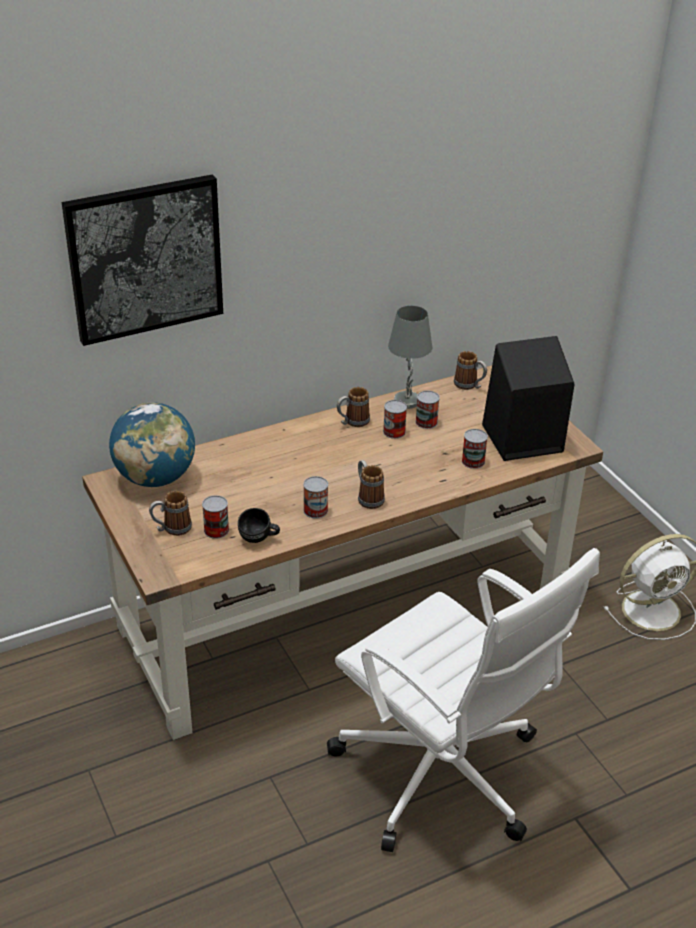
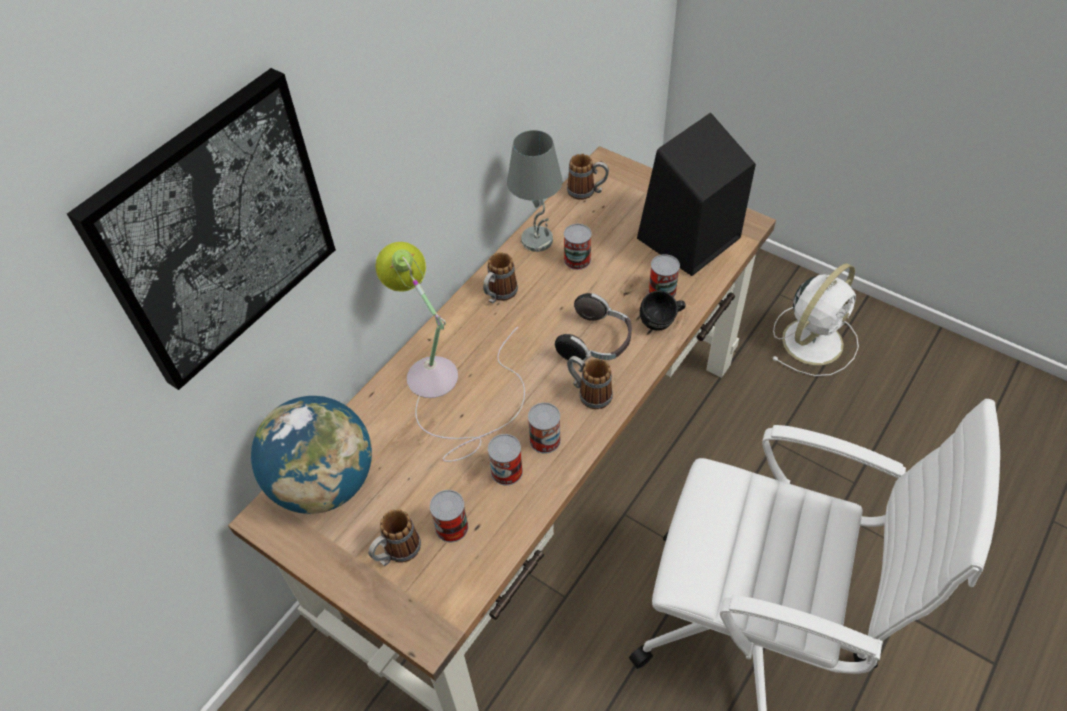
camera: 25 degrees left, 15 degrees up
black mug [238,508,280,543] -> black mug moved to [640,290,686,331]
can [383,400,407,439] -> can moved to [488,434,523,485]
none -> table lamp [375,242,525,462]
none -> headphones [555,293,632,363]

